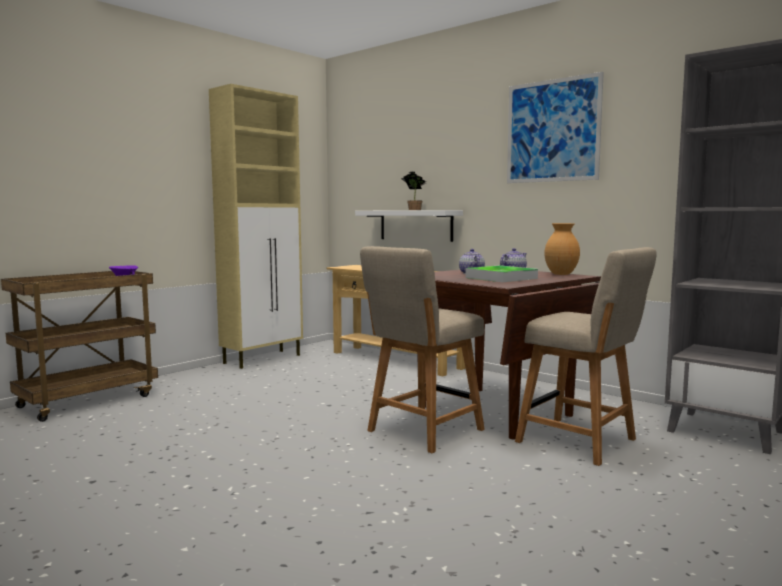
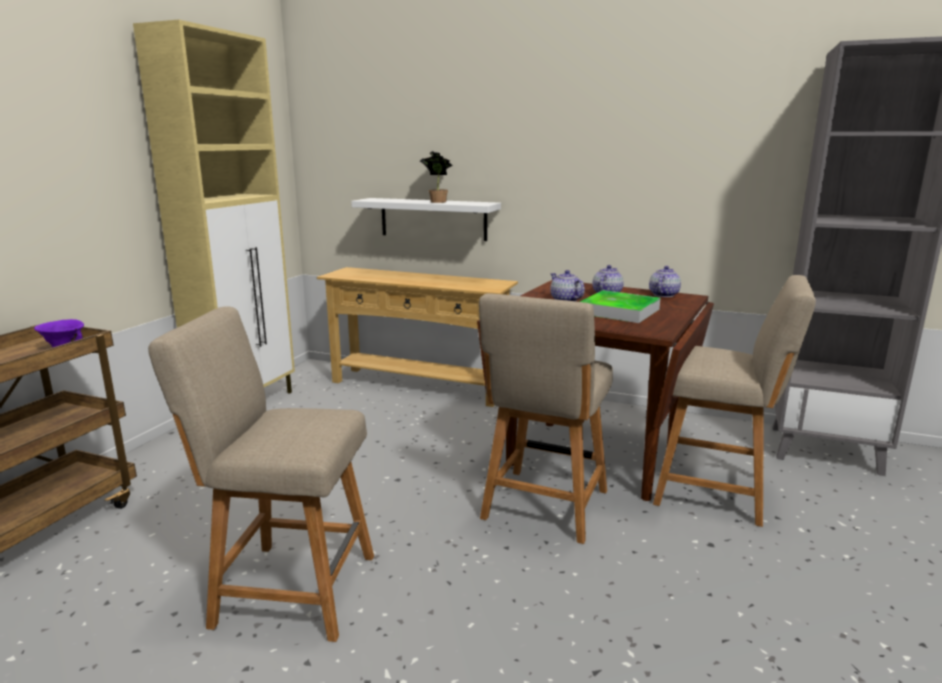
camera: 20 degrees left, 10 degrees up
picture [507,72,604,183] -> none
brown vase [544,223,580,275] -> teapot [649,266,681,297]
none -> beige chair [148,307,374,642]

